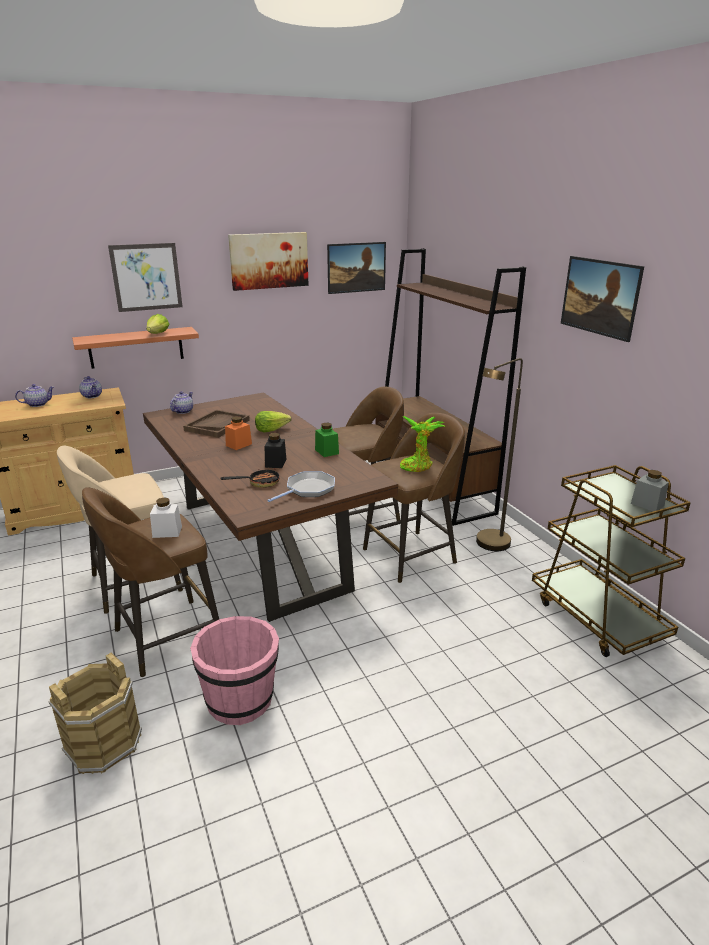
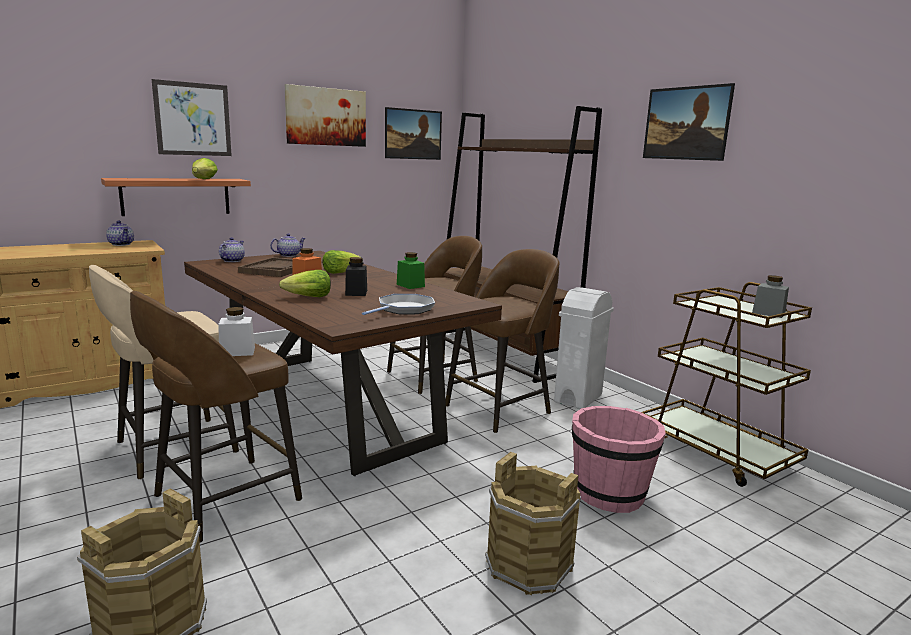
camera: 10 degrees left, 10 degrees down
teapot [15,384,54,407] -> teapot moved to [270,233,306,257]
pink bucket [190,616,279,725] -> pink bucket moved to [572,406,666,513]
frying pan [221,467,280,488] -> none
potted plant [400,416,446,472] -> none
brown floor lamp [476,358,523,551] -> white trash can [554,287,614,409]
none -> lettuce [279,270,331,297]
none -> brown bucket [485,452,581,595]

